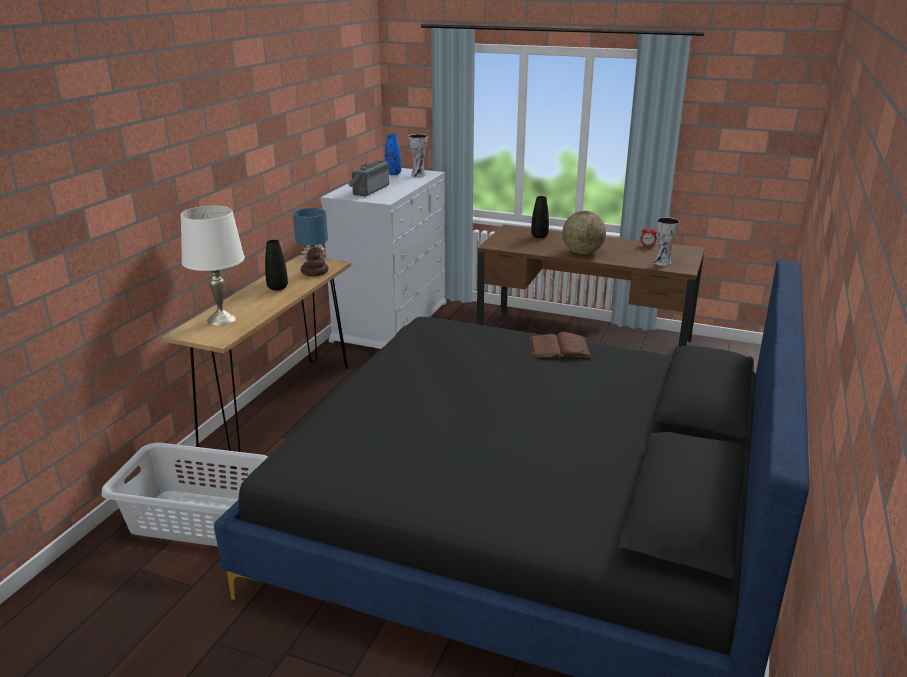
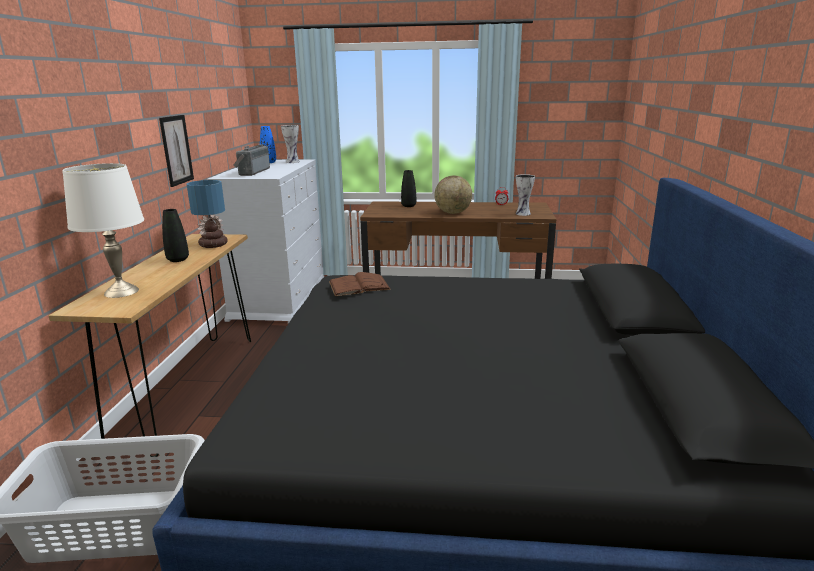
camera: 15 degrees left, 5 degrees down
brown book [529,332,591,358] -> brown book moved to [329,272,391,296]
none -> picture [159,115,194,187]

